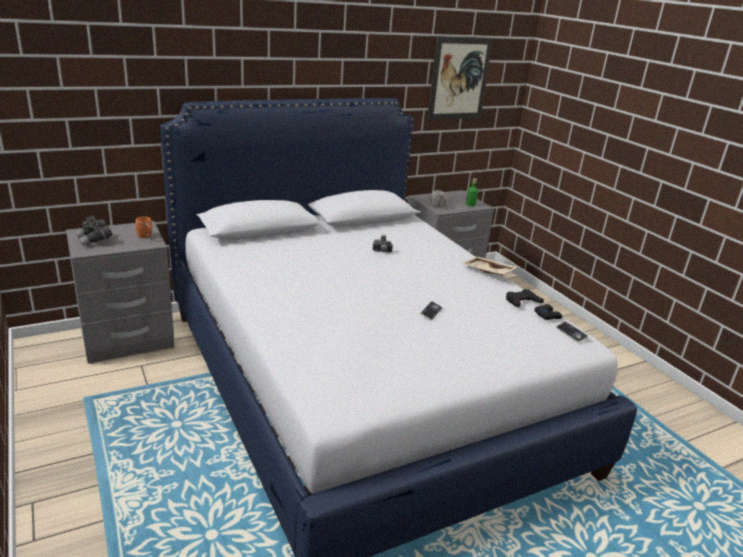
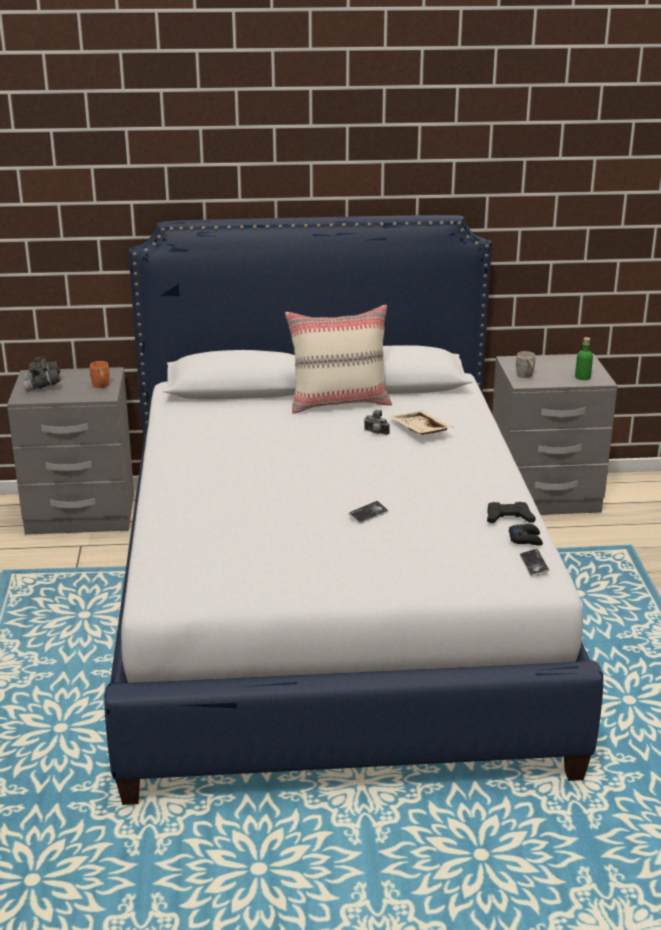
camera: 25 degrees right, 0 degrees up
picture [427,36,493,120] -> none
beige tray [461,257,518,276] -> beige tray moved to [390,411,453,435]
none -> beige pillow [285,305,392,414]

